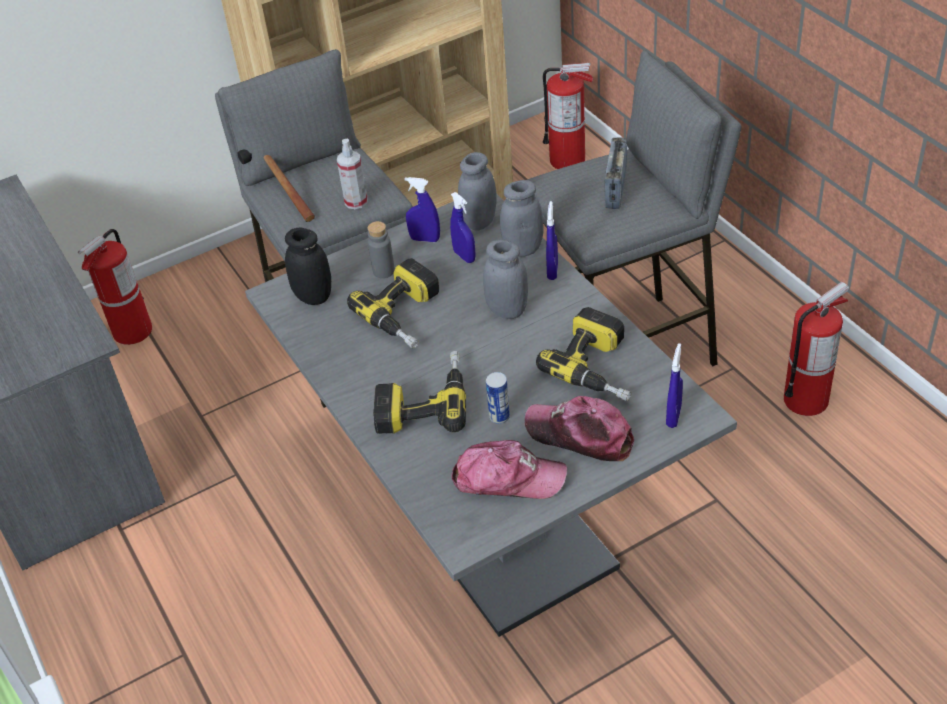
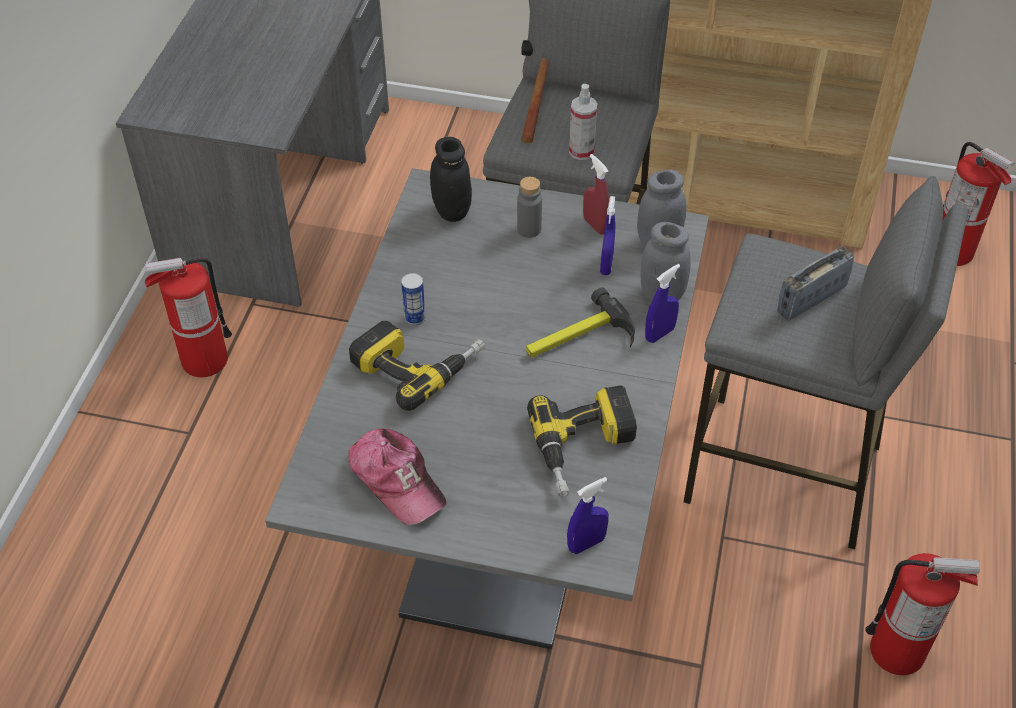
camera: 40 degrees right, 5 degrees up
fire extinguisher [78,229,152,345] -> fire extinguisher moved to [144,258,232,377]
power drill [347,258,439,349] -> none
blue spray bottle [404,177,440,242] -> red spray bottle [583,154,610,235]
grey jar [483,239,528,319] -> hammer [526,287,635,358]
can [486,372,510,424] -> can moved to [401,273,425,326]
cap [525,396,634,461] -> none

